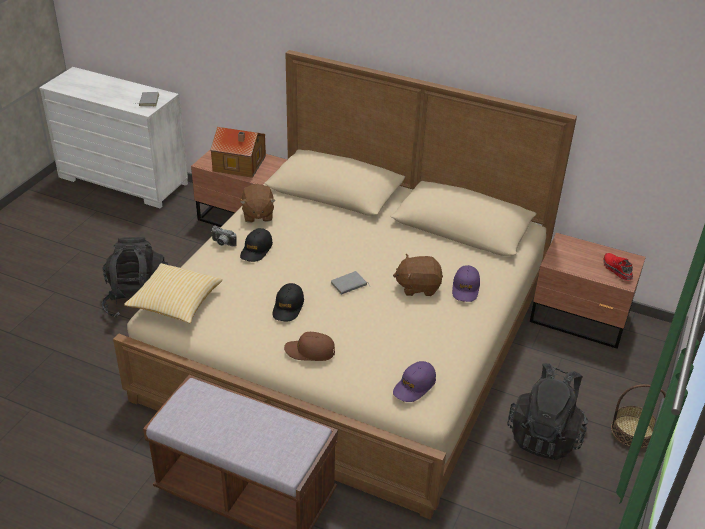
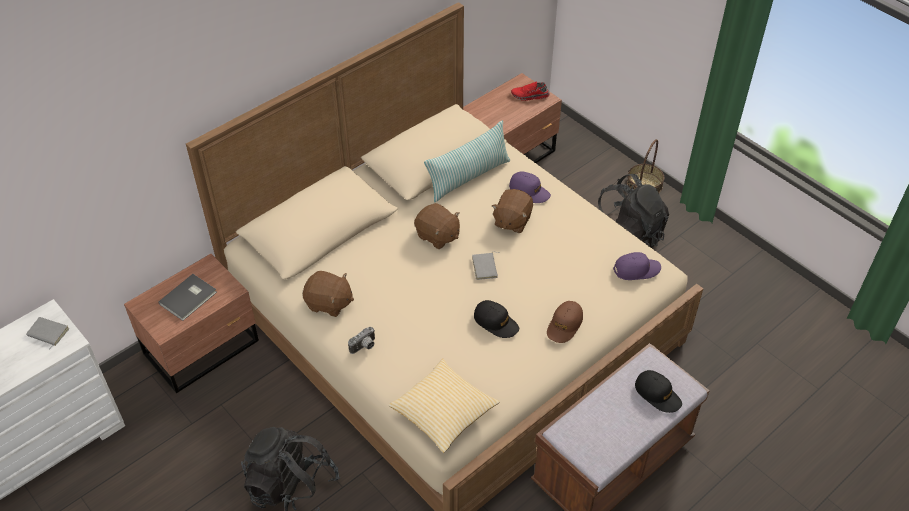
camera: 65 degrees left, 10 degrees up
toy house [210,127,266,178] -> grey book [158,274,217,321]
black cap [240,228,273,262] -> black cap moved to [635,370,682,413]
purple cap [393,361,436,402] -> purple cap turned 75 degrees counterclockwise [613,252,661,280]
none -> brown plush toy [414,203,460,249]
none -> pillow [424,121,510,202]

